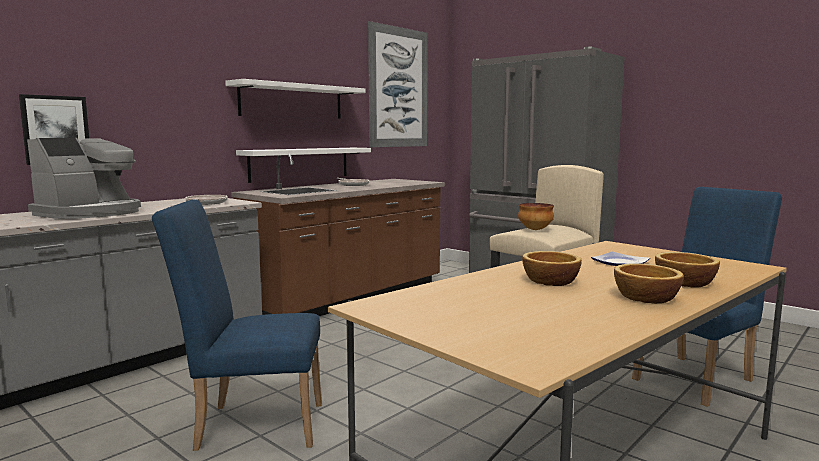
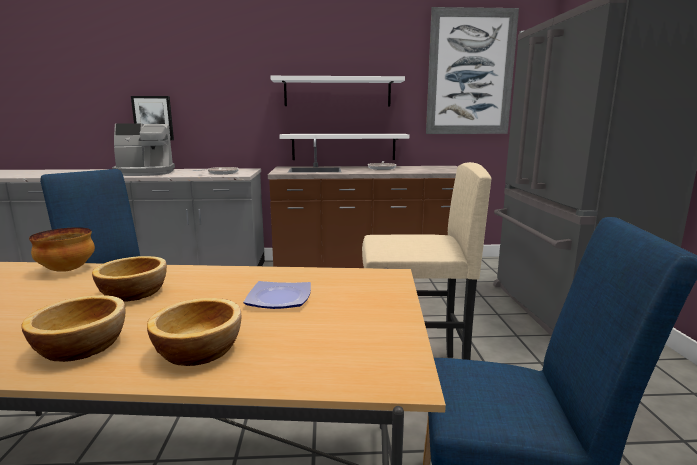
camera: 45 degrees right, 5 degrees up
bowl [518,203,554,230] -> bowl moved to [29,227,95,272]

